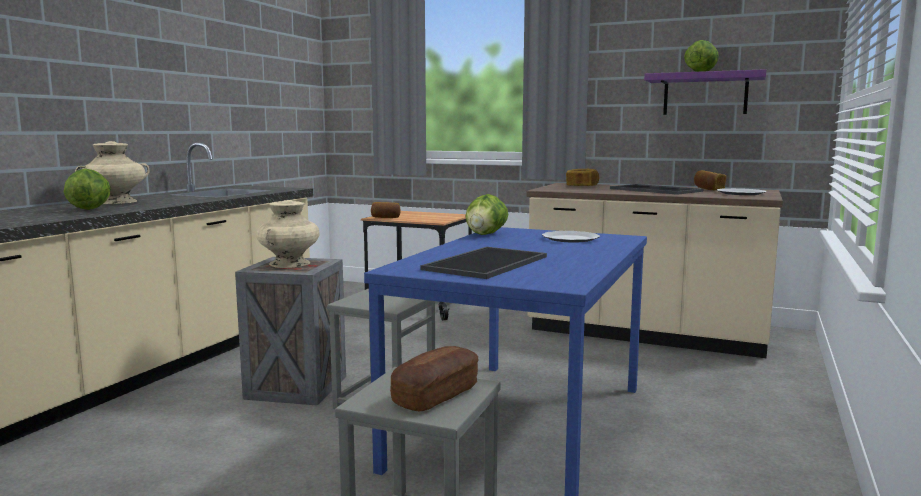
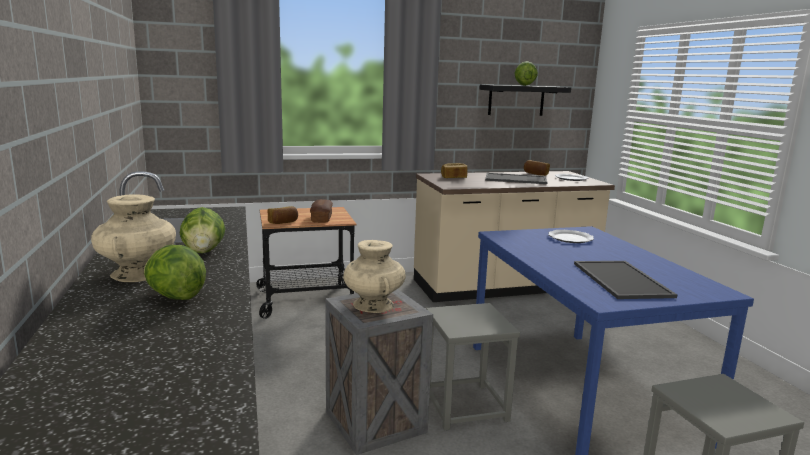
camera: 40 degrees left, 5 degrees up
bread [390,346,479,411] -> bread moved to [310,199,333,223]
lettuce [465,194,508,235] -> lettuce moved to [180,207,225,254]
purple shelf [644,69,766,115] -> black shelf [479,84,571,116]

